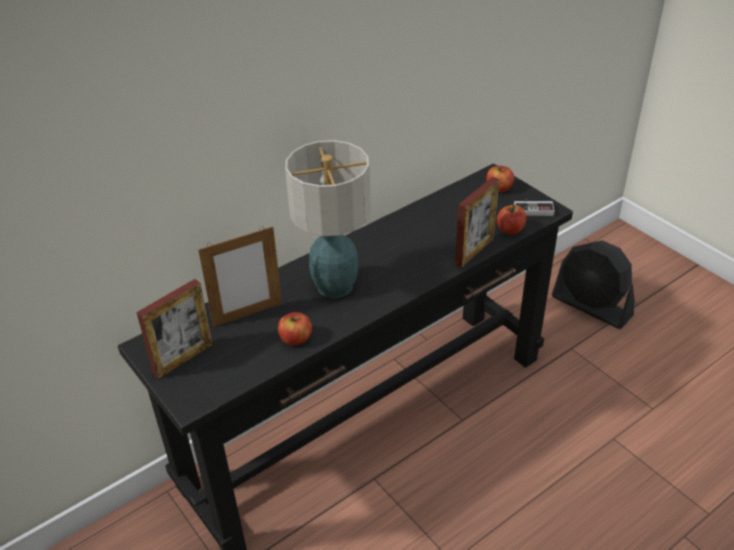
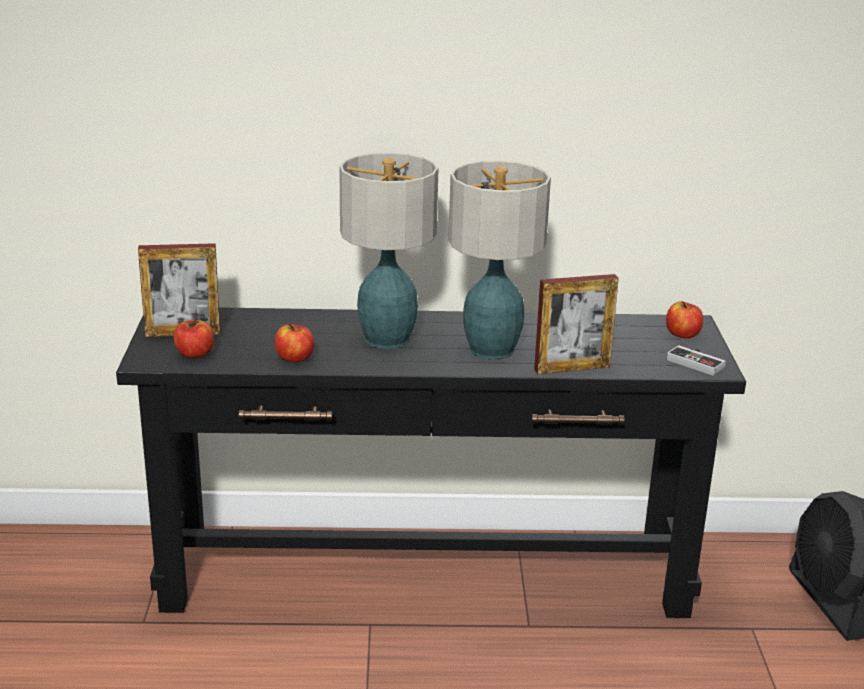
camera: 35 degrees right, 15 degrees down
picture frame [198,226,282,327] -> none
apple [497,205,526,234] -> apple moved to [174,318,214,358]
none -> table lamp [448,160,551,360]

